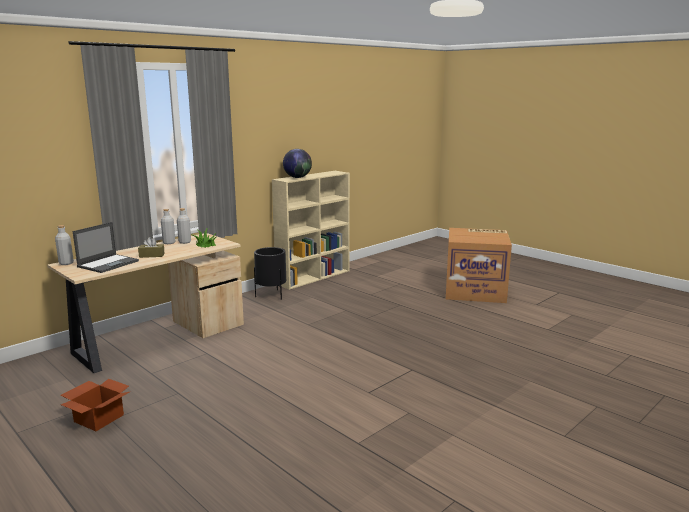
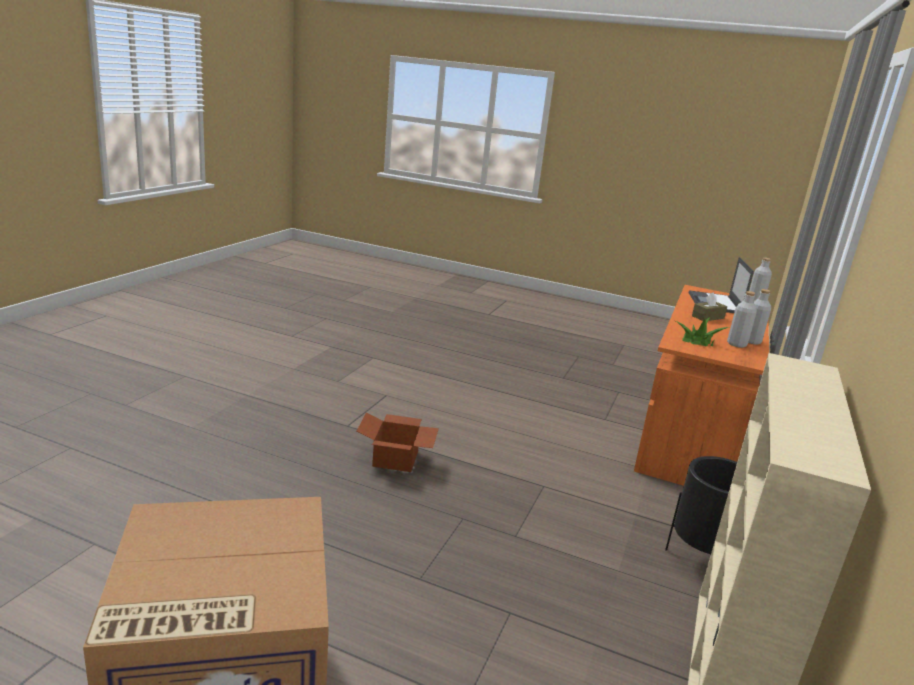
camera: 155 degrees right, 5 degrees up
beige desk [47,233,244,373] -> orange desk [634,285,769,486]
cardboard box [60,379,129,431] -> cardboard box moved to [357,412,439,472]
globe [283,149,312,178] -> none

